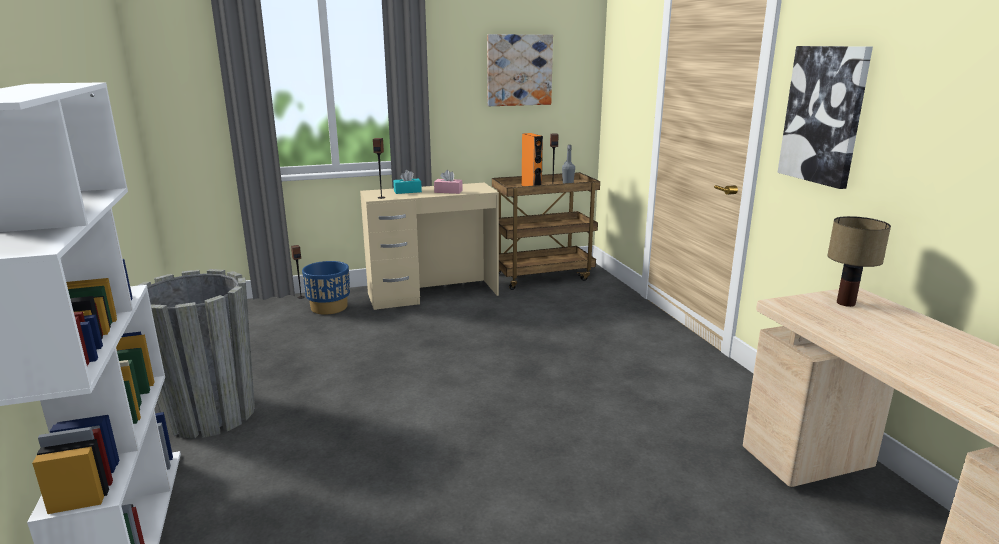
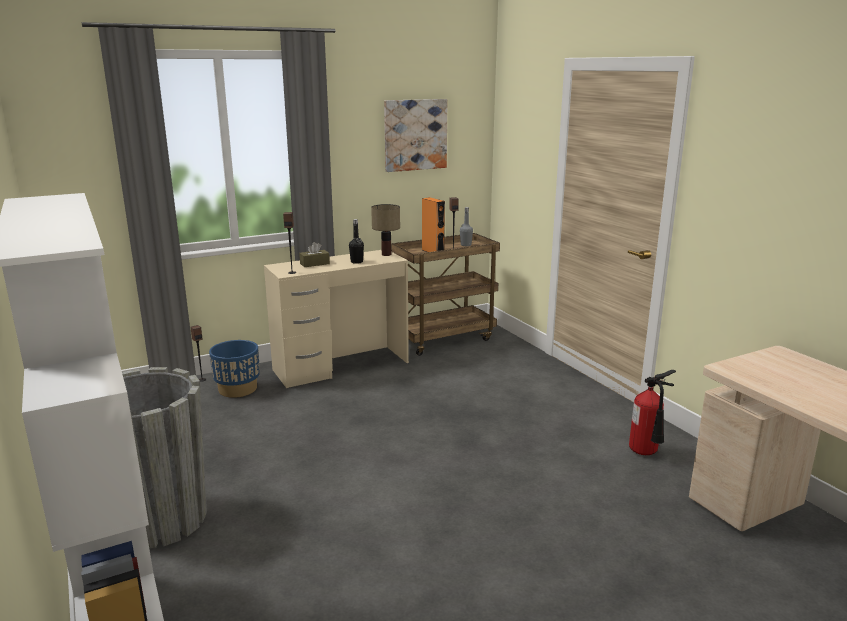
camera: 10 degrees left, 0 degrees up
turquoise tissue box [393,170,422,194] -> brown tissue box [299,242,330,267]
pink tissue box [434,170,463,194] -> black bottle [349,219,364,264]
picture [777,46,873,189] -> none
table lamp [827,216,891,307] -> table lamp moved to [371,204,400,256]
none -> fire extinguisher [629,370,676,455]

